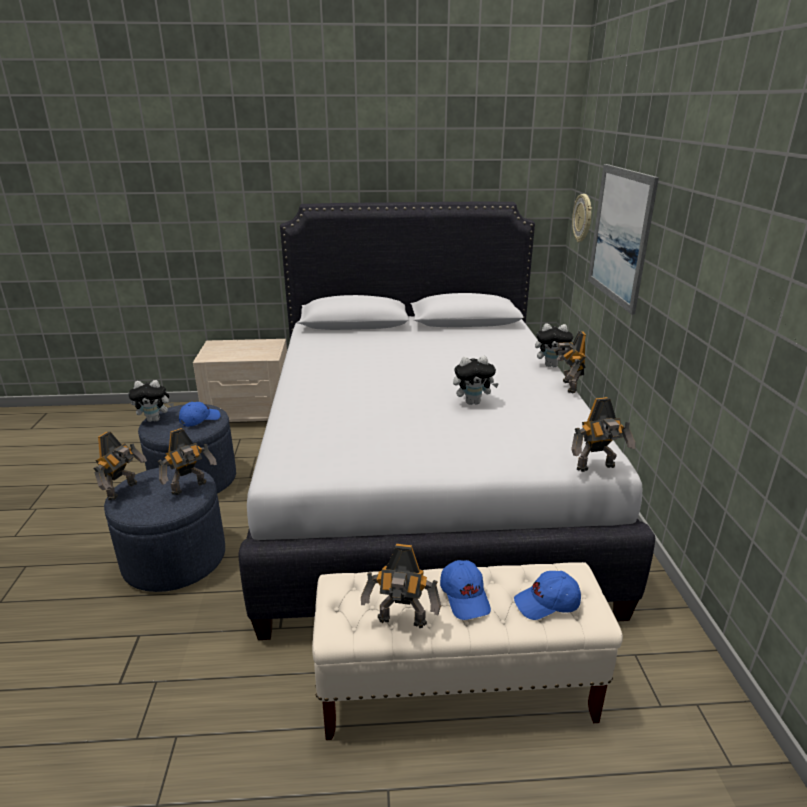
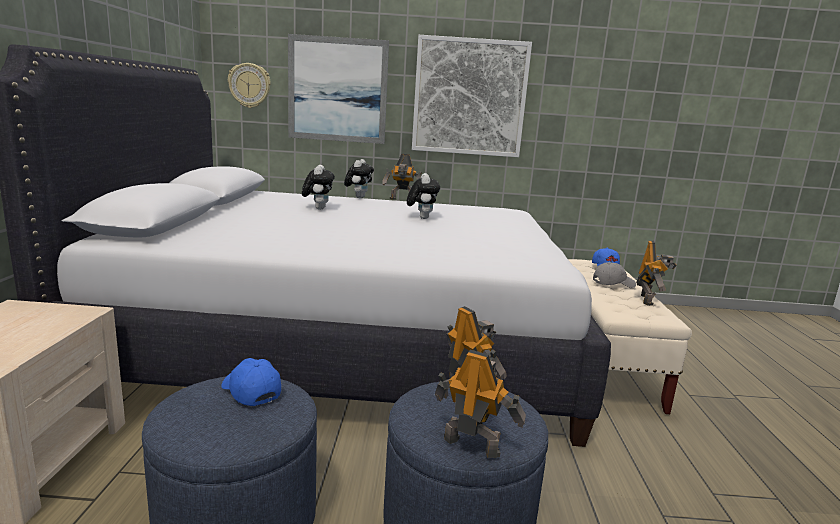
camera: 85 degrees left, 10 degrees down
plush toy [128,380,174,422] -> plush toy moved to [302,165,335,210]
blue cap [440,560,491,620] -> grey cap [593,262,636,288]
toy robot [571,397,636,472] -> none
none -> picture [412,35,532,157]

